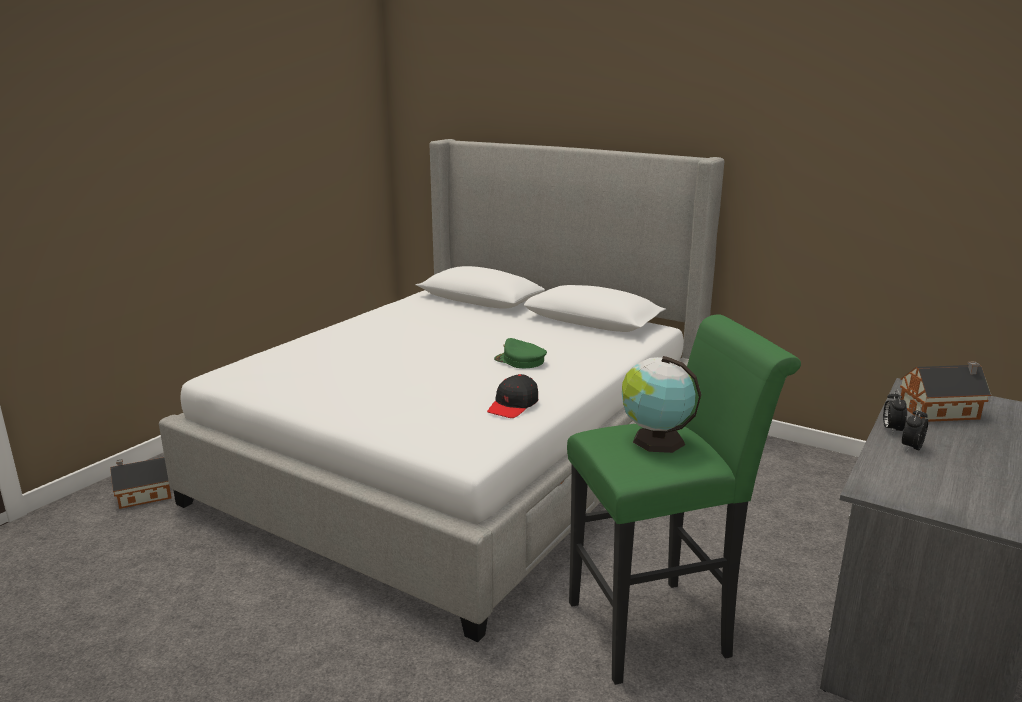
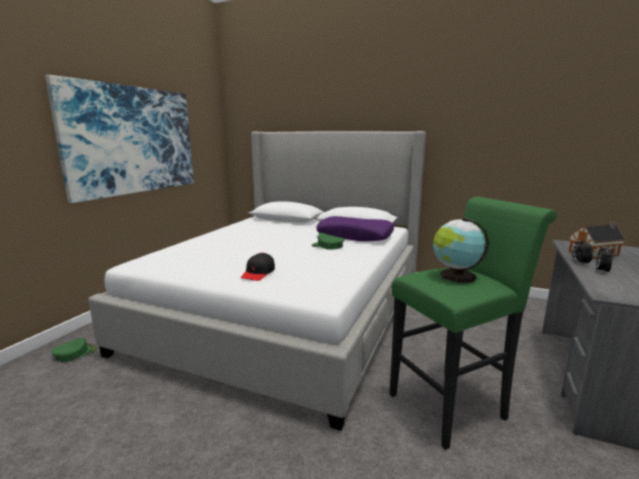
camera: 10 degrees left, 5 degrees down
toy house [110,457,171,509] -> green cap [51,337,97,362]
black cap [487,374,538,418] -> black cap moved to [241,253,275,281]
none -> picture [45,75,194,203]
none -> purple pillow [317,216,394,241]

